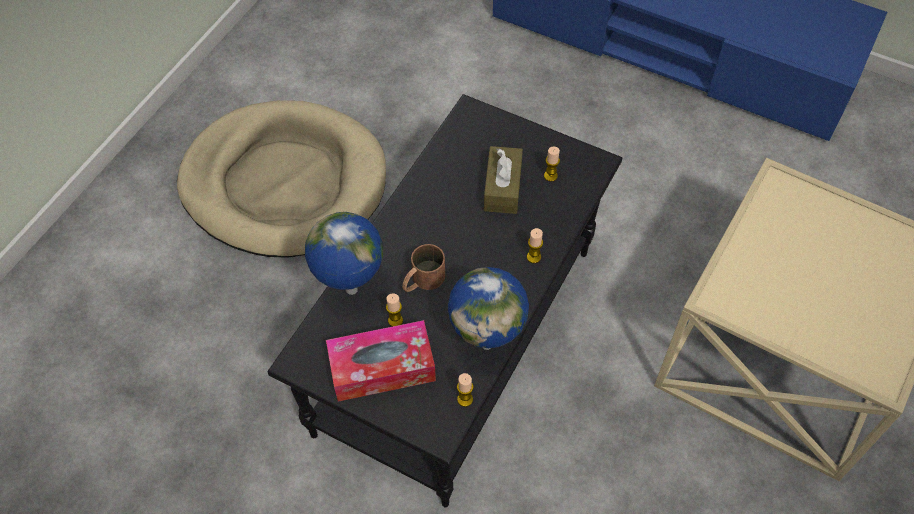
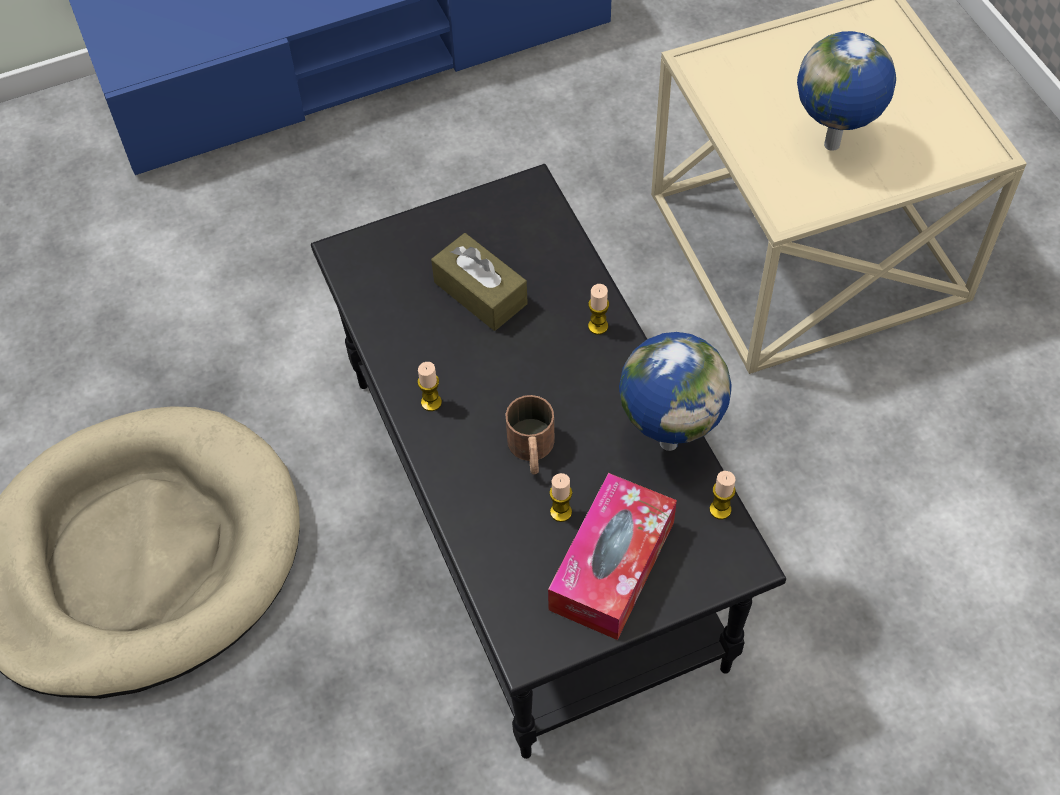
camera: 50 degrees left, 0 degrees up
globe [305,212,383,295] -> globe moved to [797,31,896,151]
candle [544,146,560,182] -> candle moved to [417,362,442,411]

